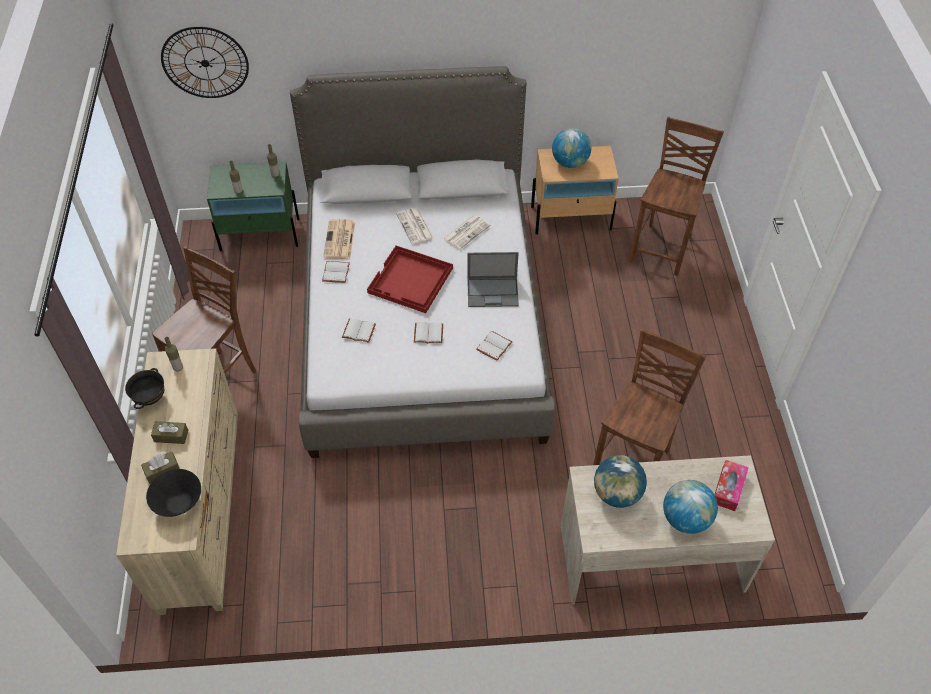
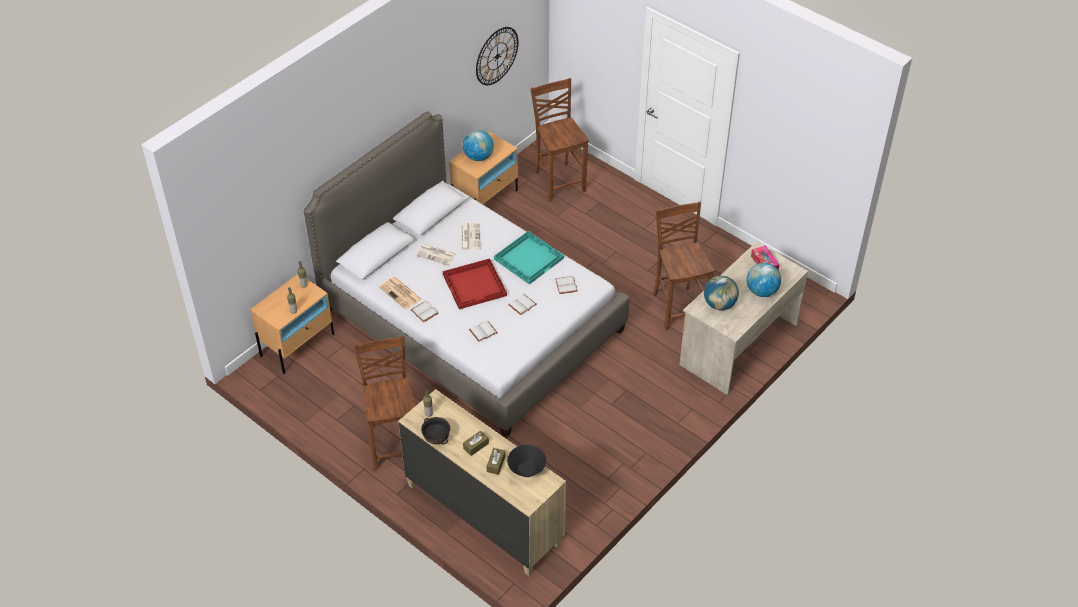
camera: 45 degrees left, 5 degrees down
wall clock [161,26,249,98] -> wall clock moved to [476,27,519,85]
green nightstand [207,162,299,251] -> beige nightstand [250,274,334,374]
laptop [467,252,519,307] -> turquoise tray [494,231,564,285]

